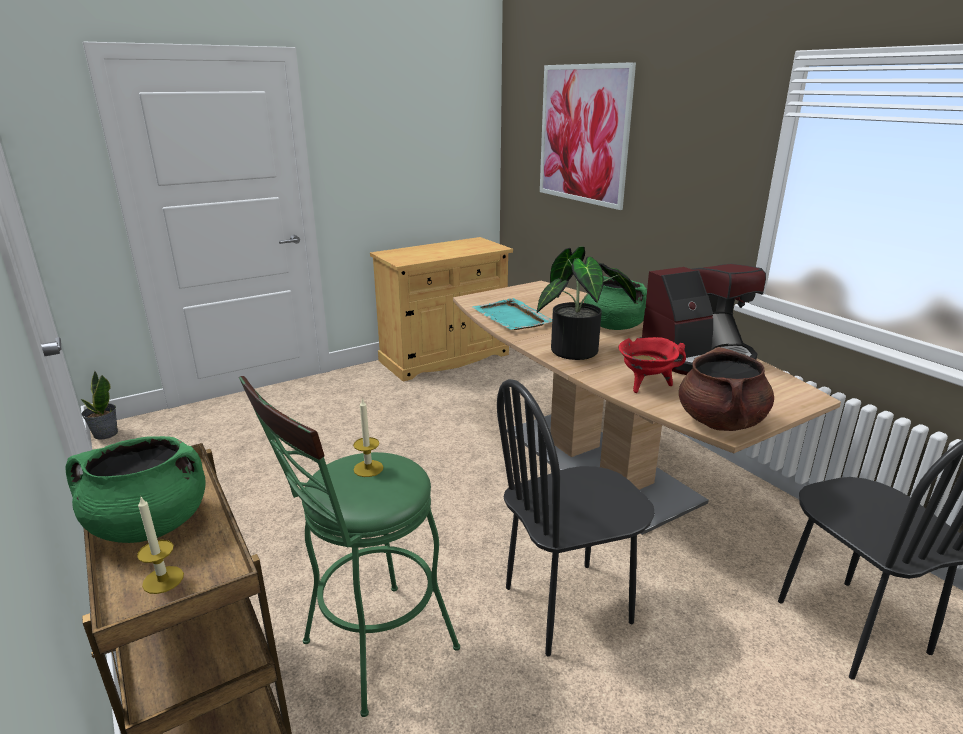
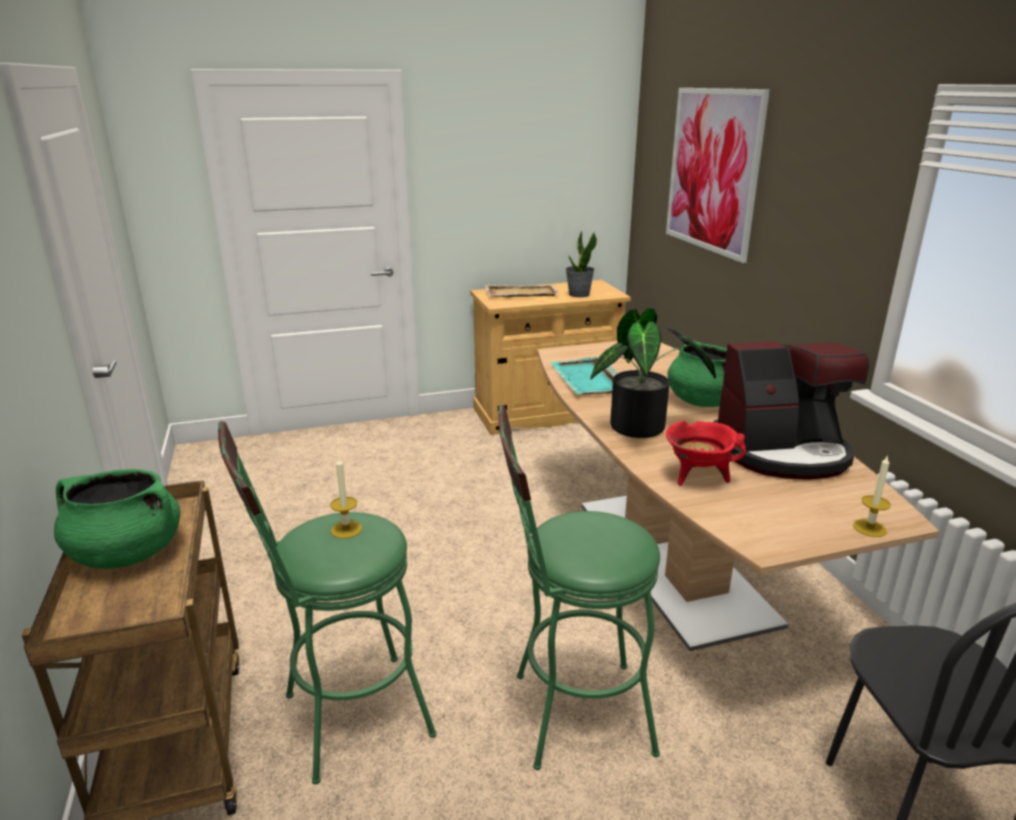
camera: 15 degrees right, 0 degrees up
potted plant [81,371,118,439] -> potted plant moved to [565,231,597,297]
candle [137,495,184,594] -> candle moved to [853,455,891,537]
black chair [497,379,655,657] -> green stool [499,405,660,770]
brown cooking pot [679,347,774,431] -> none
none -> beige tray [485,284,559,297]

